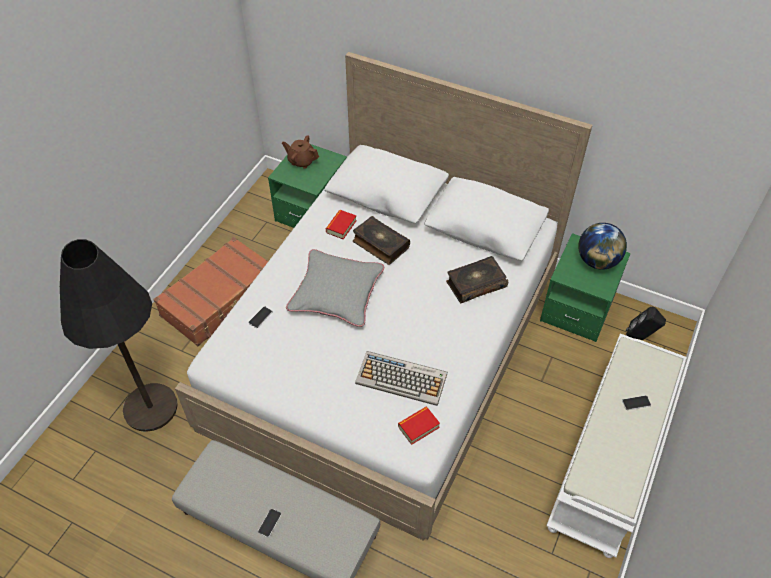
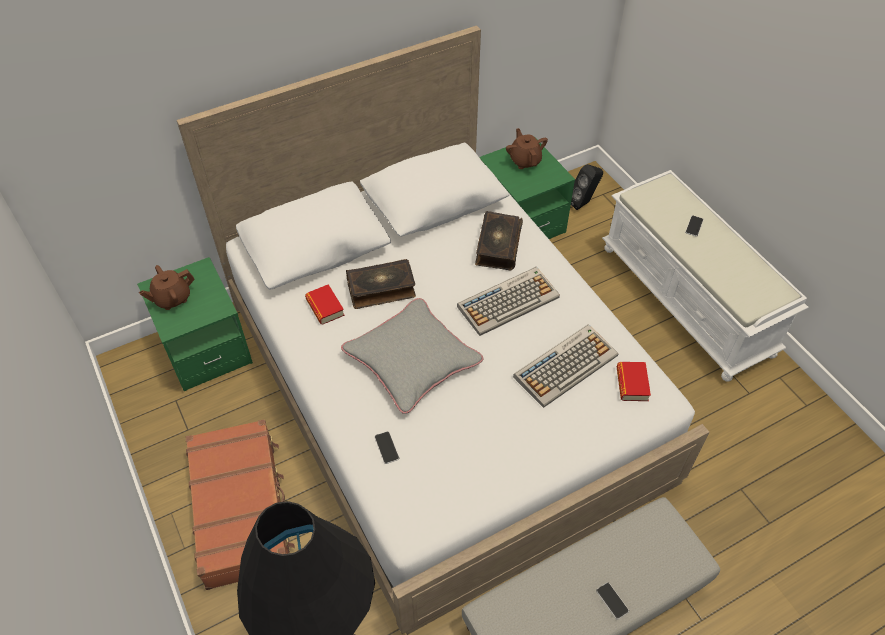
camera: 55 degrees left, 0 degrees up
globe [578,223,627,270] -> brown teapot [506,128,548,169]
none -> keyboard [457,267,560,336]

